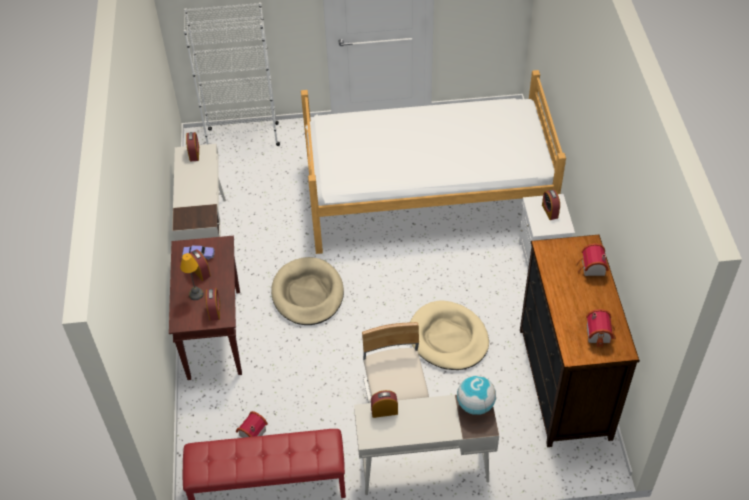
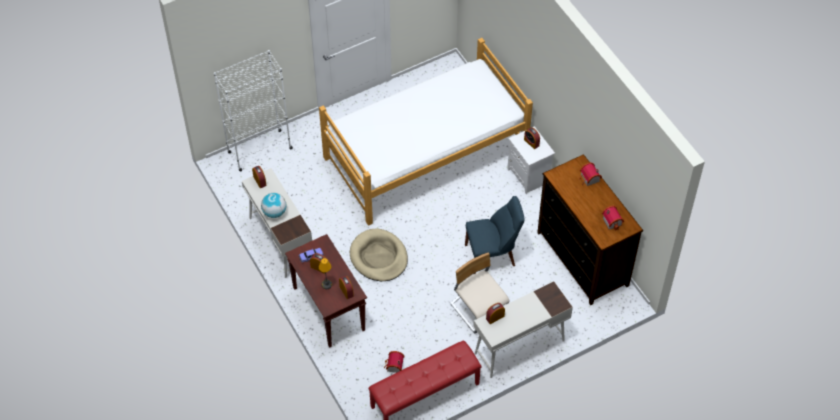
camera: 25 degrees left, 5 degrees up
beige dog bed [410,301,489,370] -> blue chair [465,196,525,274]
globe [457,375,496,415] -> globe moved to [261,193,286,218]

